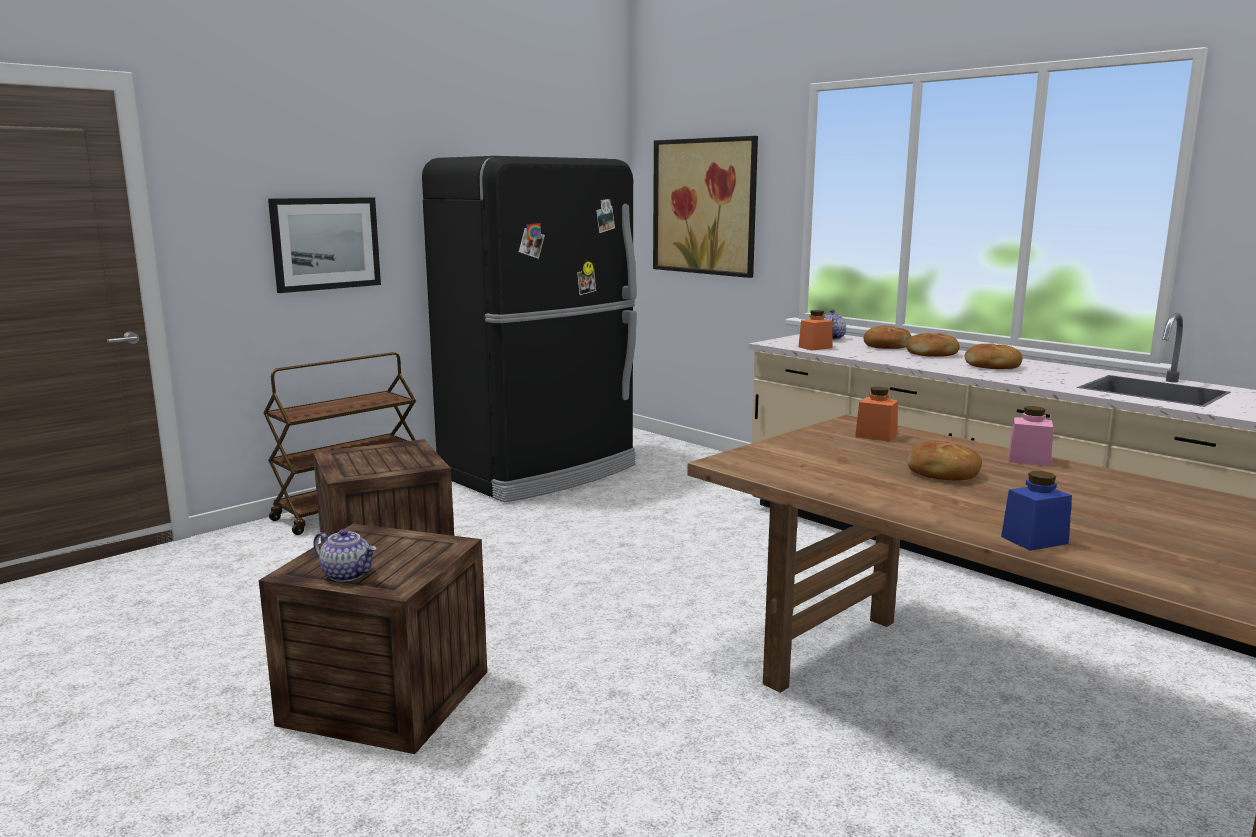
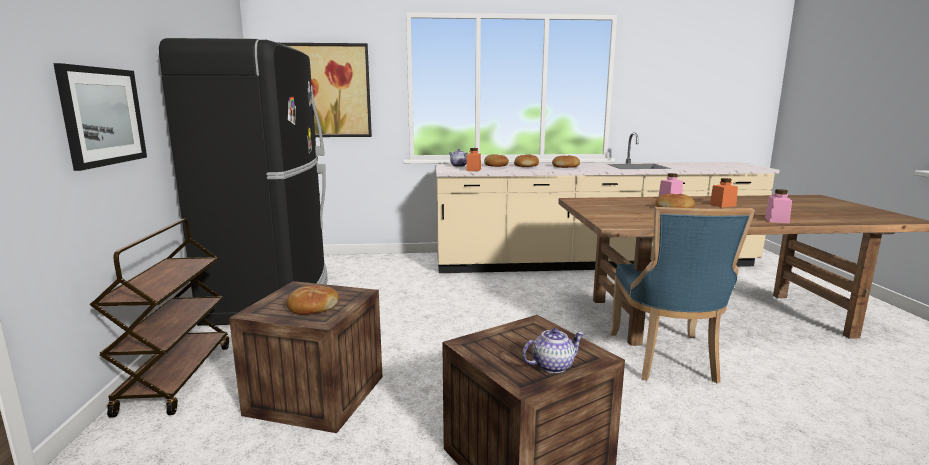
camera: 50 degrees left, 0 degrees up
orange jar [855,387,898,442] -> orange jar moved to [710,178,738,208]
blue jar [1001,471,1072,551] -> pink jar [765,189,792,223]
none -> bread [286,285,339,315]
none -> blue chair [609,207,755,383]

